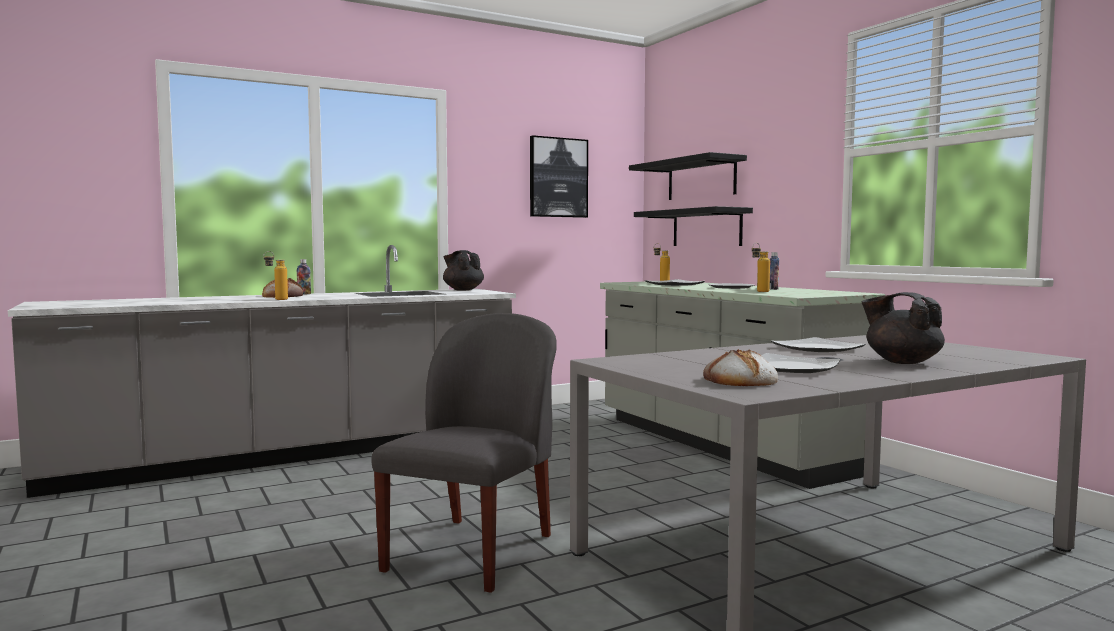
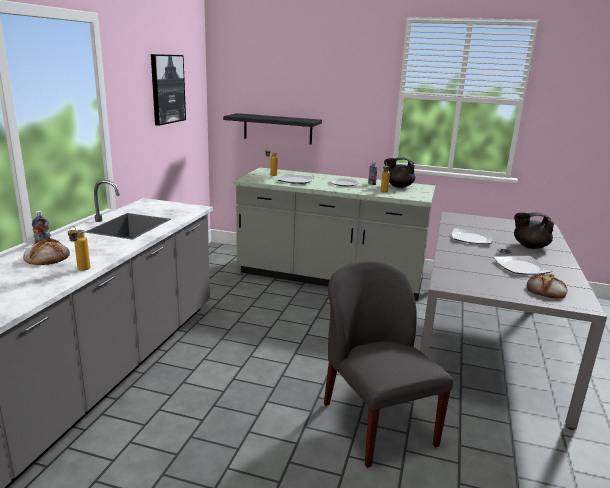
camera: 45 degrees left, 15 degrees up
black teapot [443,250,484,290] -> black teapot moved to [384,157,415,188]
black shelf [629,152,747,200] -> none

